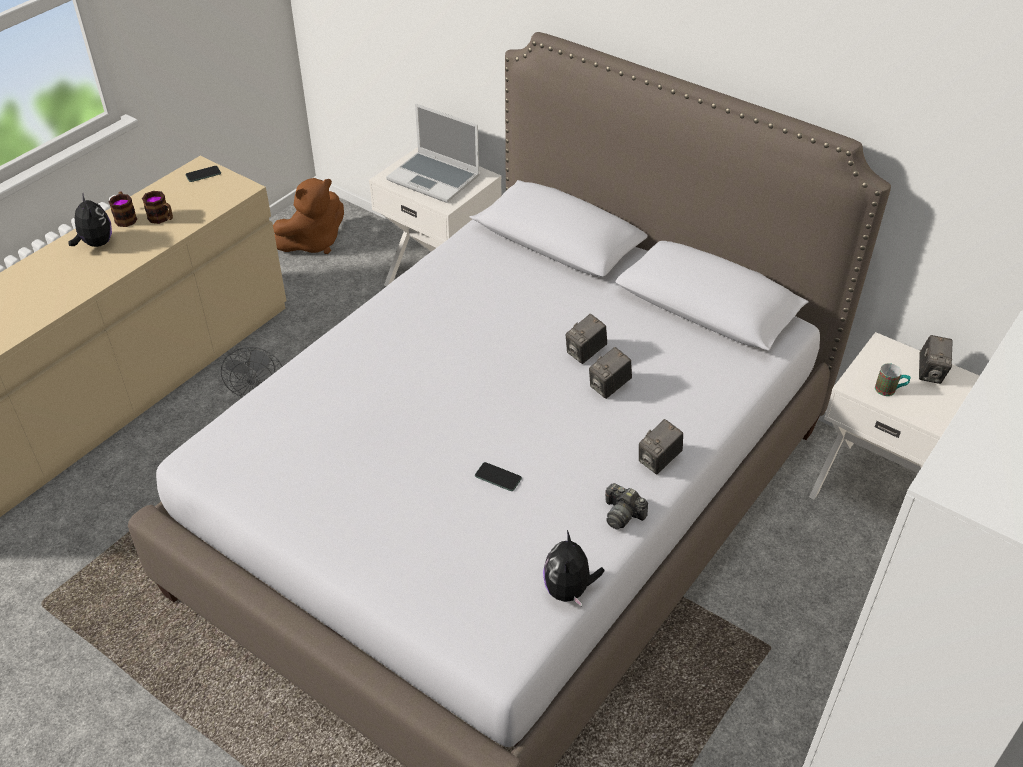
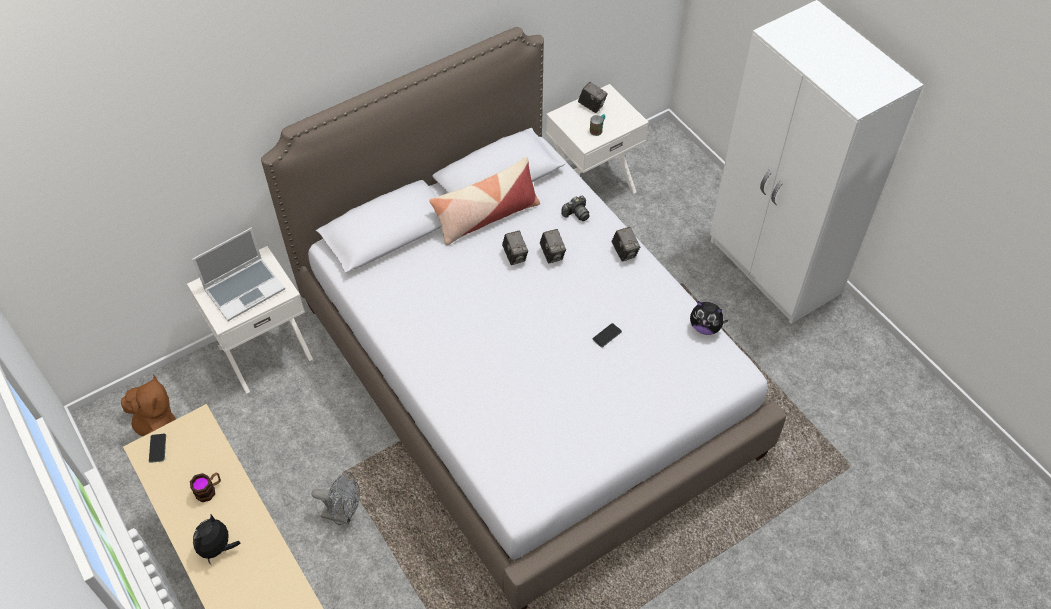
camera: 70 degrees left, 10 degrees up
plush toy [68,194,112,247] -> plush toy turned 60 degrees counterclockwise [193,515,240,565]
mug [109,191,137,227] -> none
camera [605,483,648,529] -> camera moved to [561,196,590,221]
none -> pillow [429,157,540,245]

